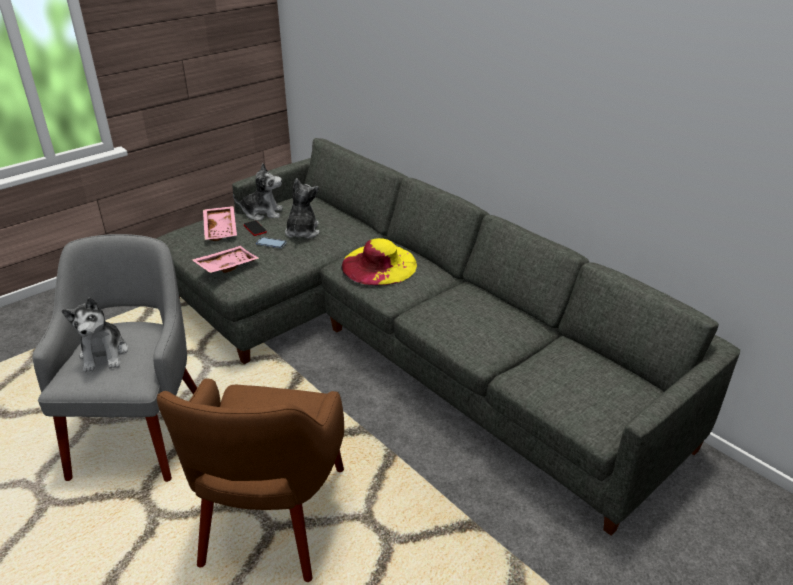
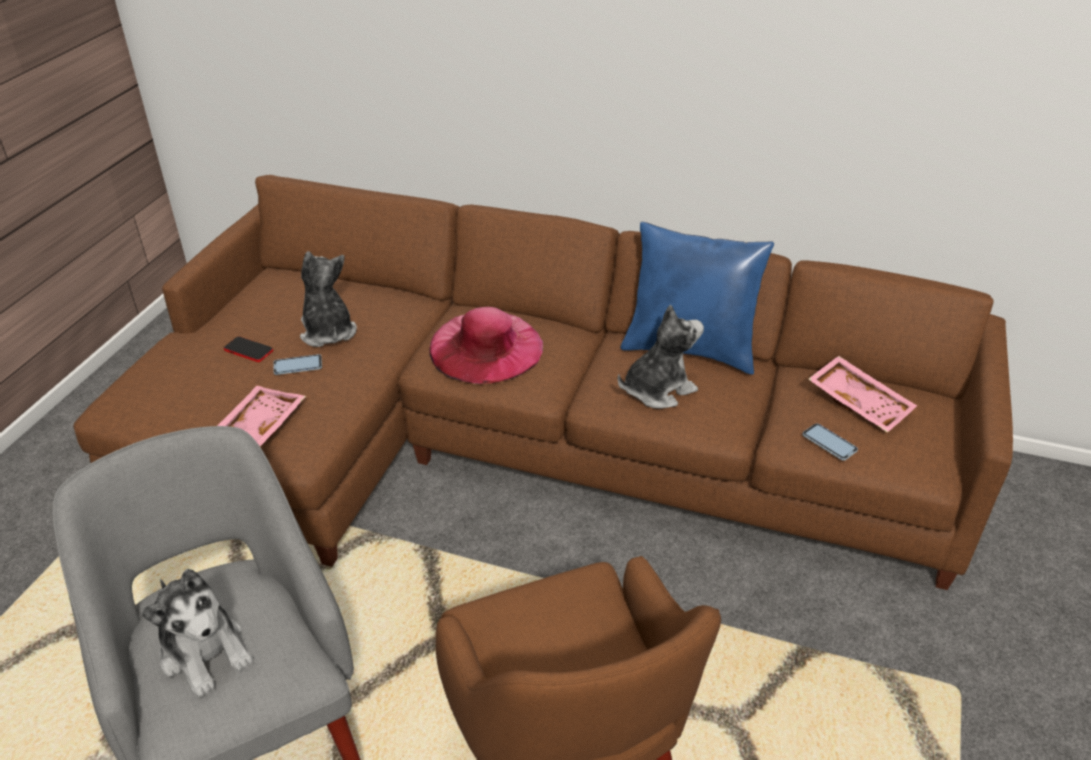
camera: 30 degrees left, 5 degrees up
grey sofa [156,138,740,535] -> brown sofa [73,175,1013,590]
pink tray [203,206,237,241] -> pink tray moved to [808,356,917,433]
plush toy [233,163,283,221] -> plush toy moved to [618,305,704,409]
yellow hat [341,238,417,286] -> pink hat [429,307,543,384]
none -> blue pillow [620,222,774,375]
none -> phone [802,423,858,461]

